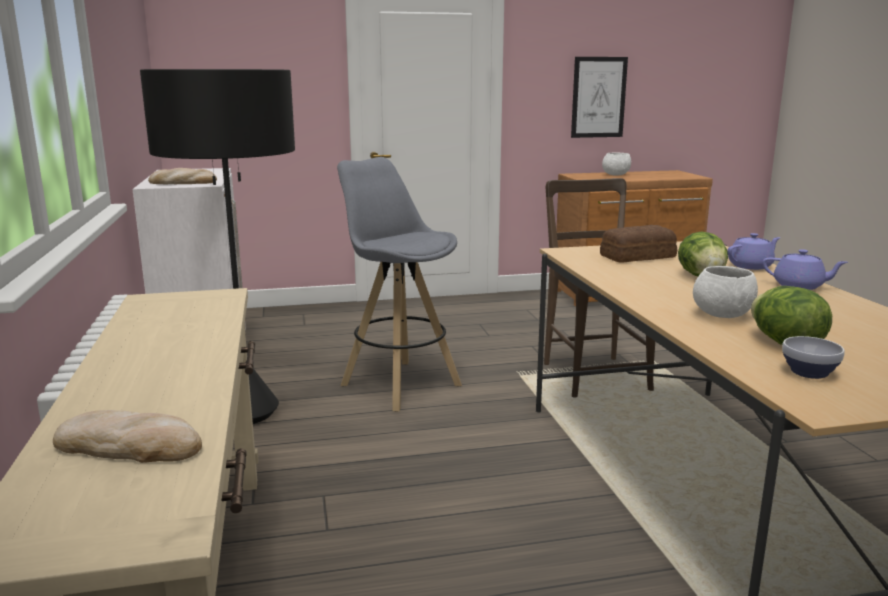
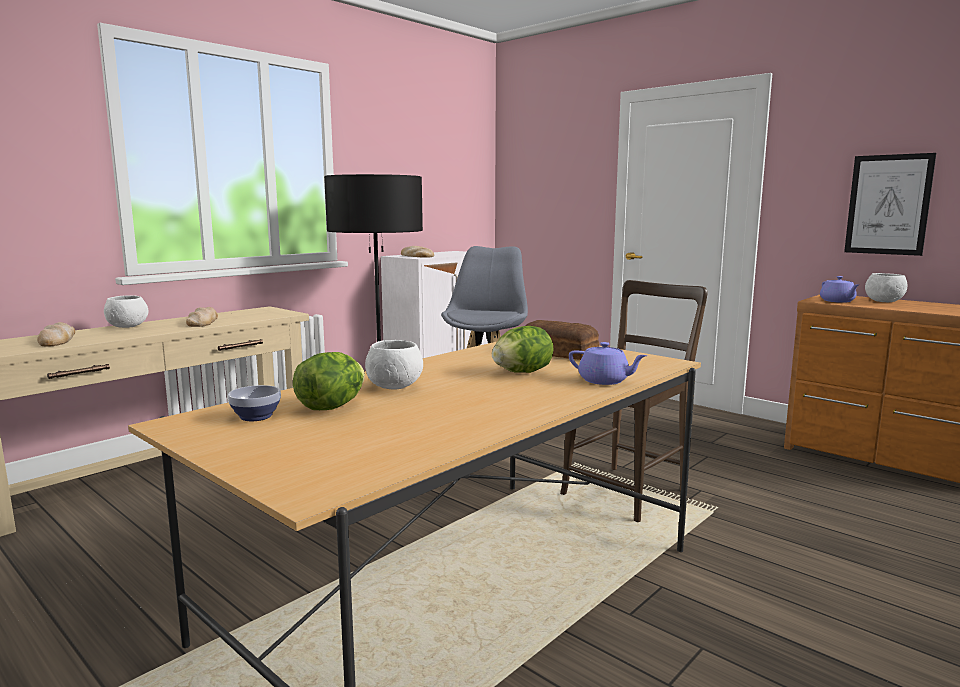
camera: 55 degrees right, 5 degrees down
purple teapot [762,249,848,290] -> purple teapot moved to [820,276,859,303]
none -> white bowl [104,295,148,328]
none -> bread [186,307,218,327]

